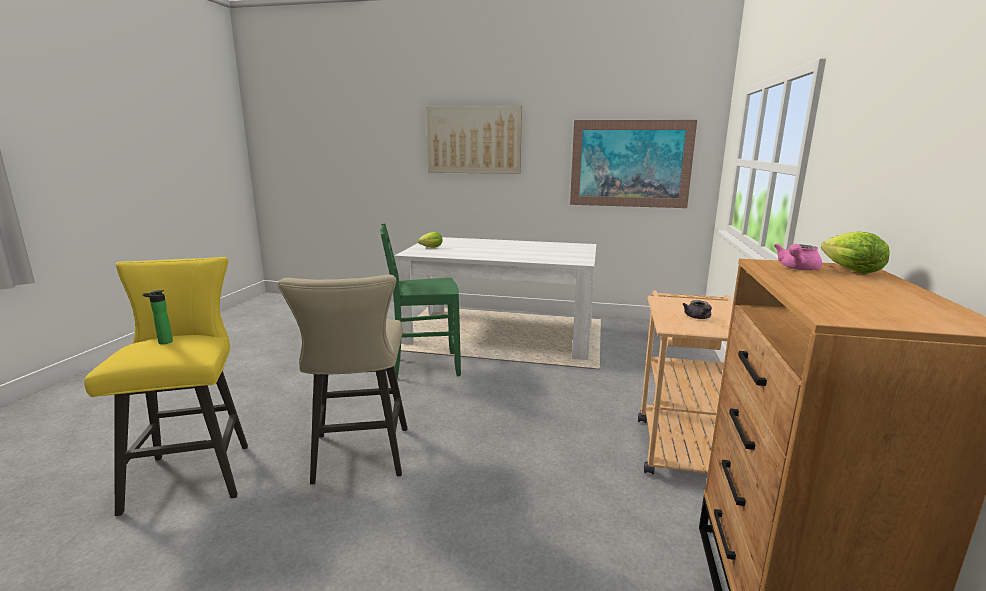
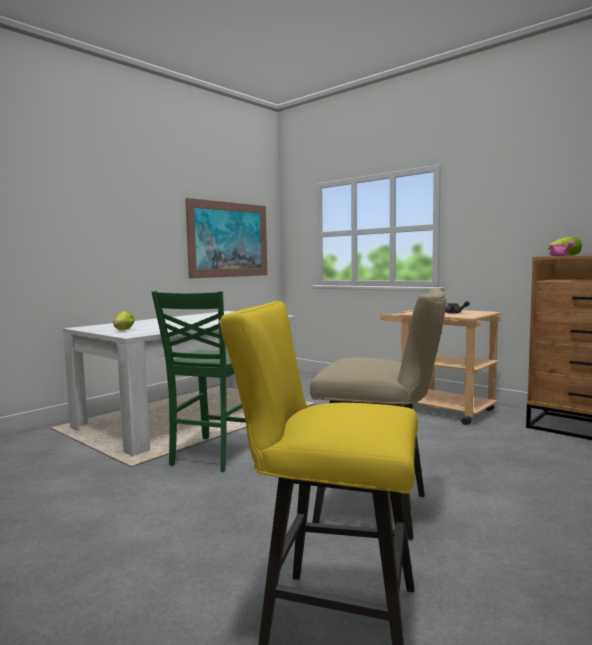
camera: 60 degrees left, 10 degrees down
bottle [142,290,173,344] -> none
picture [426,106,522,174] -> none

